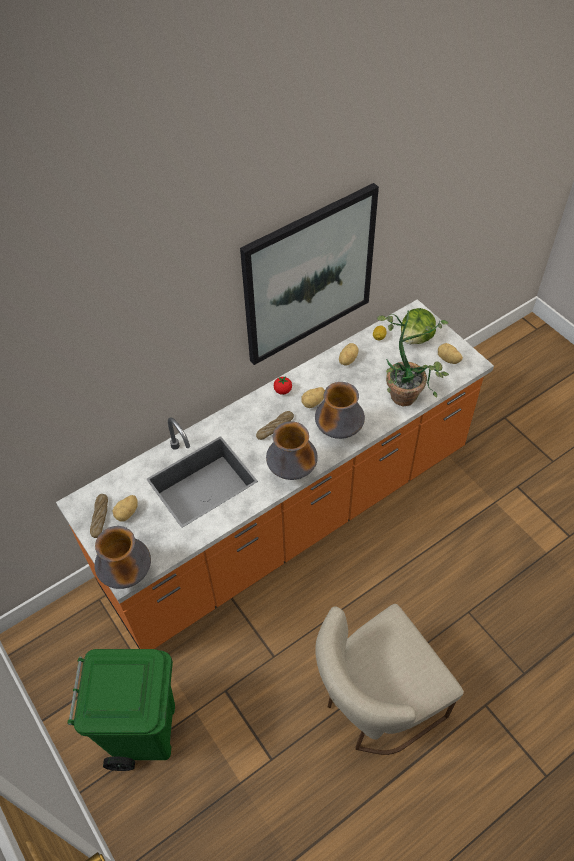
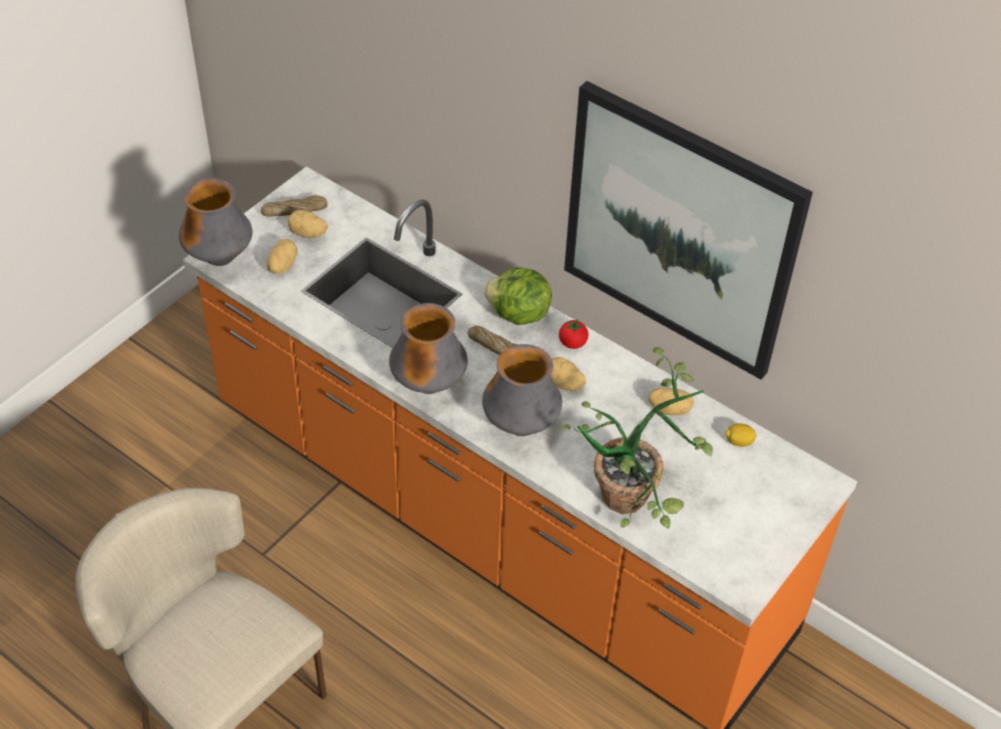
camera: 70 degrees right, 5 degrees down
green trash can [67,649,175,771] -> none
lettuce [401,308,436,344] -> lettuce moved to [484,268,552,325]
potato [438,343,463,364] -> potato moved to [267,239,297,274]

